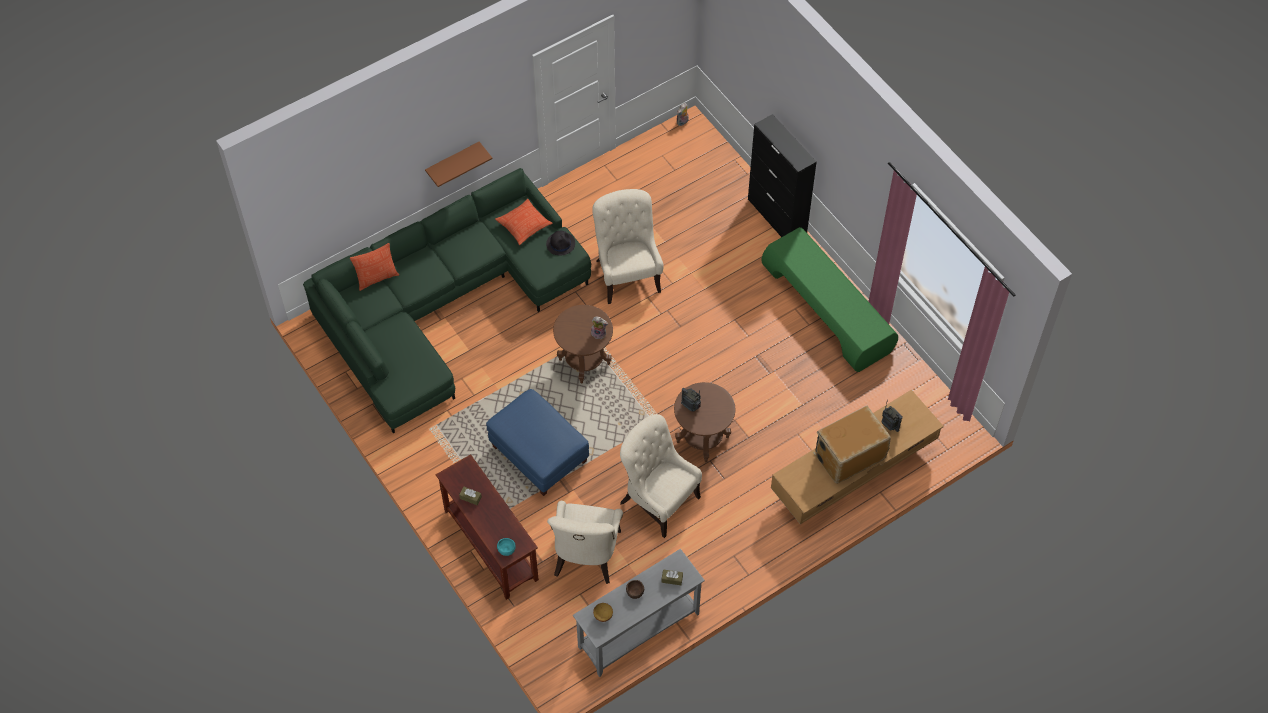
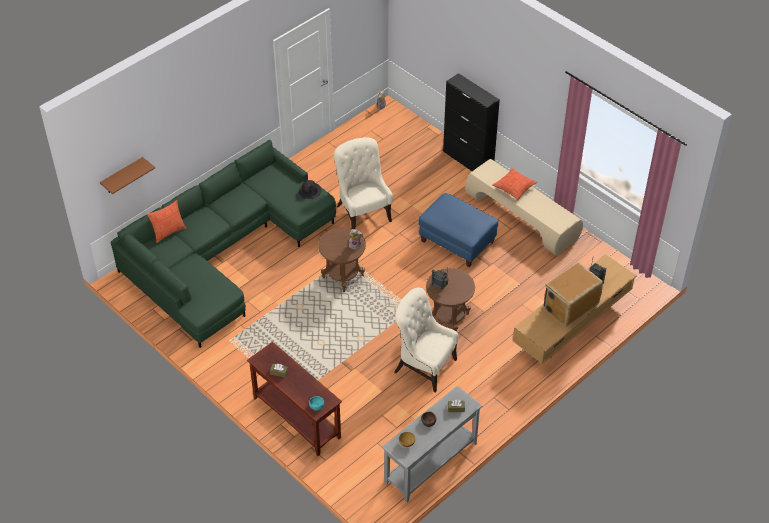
camera: 10 degrees left, 10 degrees down
brown shelf [425,142,492,187] -> brown shelf moved to [100,157,155,194]
blue ottoman [486,389,589,496] -> blue ottoman moved to [419,193,498,267]
orange pillow [495,199,553,245] -> orange pillow moved to [492,168,537,200]
beige armchair [547,501,623,584] -> none
green bench [762,227,898,372] -> beige bench [465,159,583,256]

